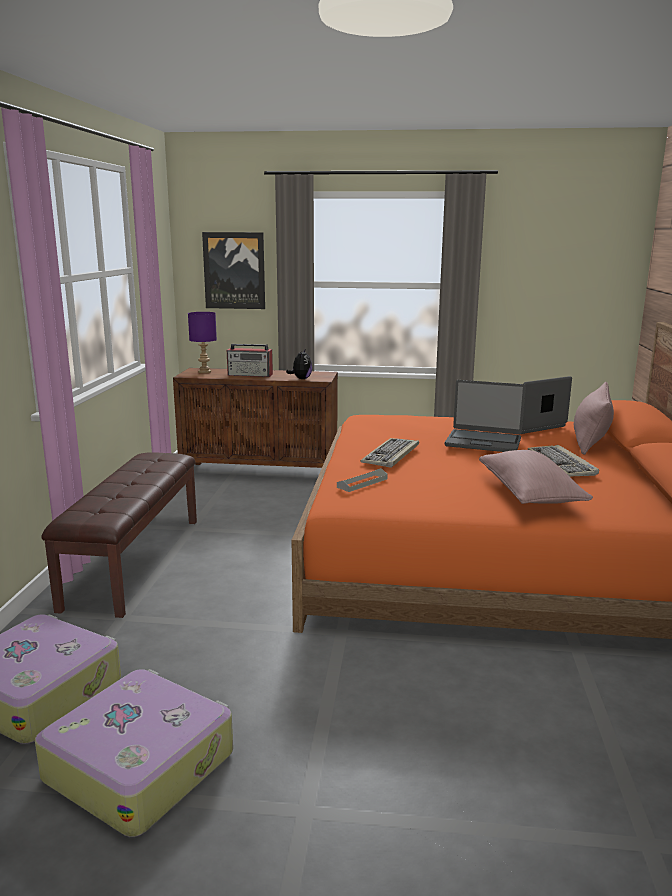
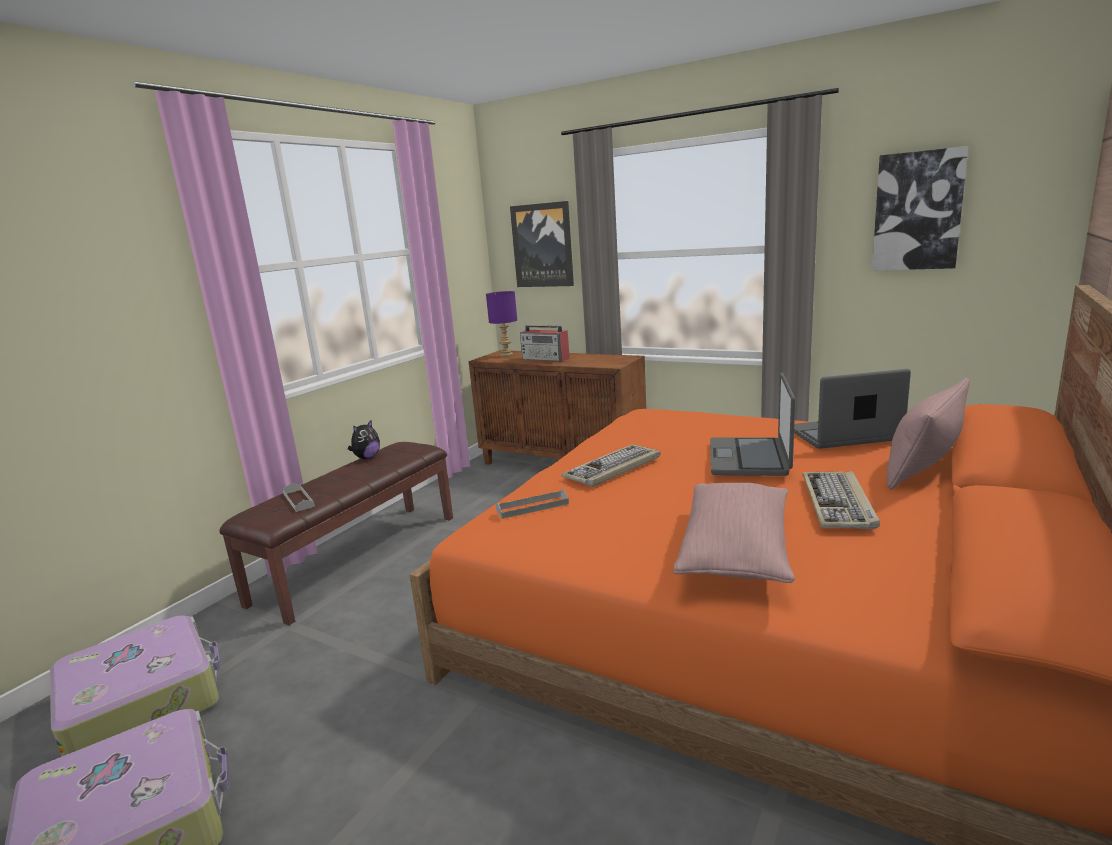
camera: 25 degrees right, 0 degrees up
plush toy [286,350,312,379] -> plush toy moved to [348,419,380,459]
laptop [445,380,526,452] -> laptop turned 60 degrees clockwise [710,373,795,476]
none -> grey tray [283,483,315,512]
none -> picture [872,146,968,271]

